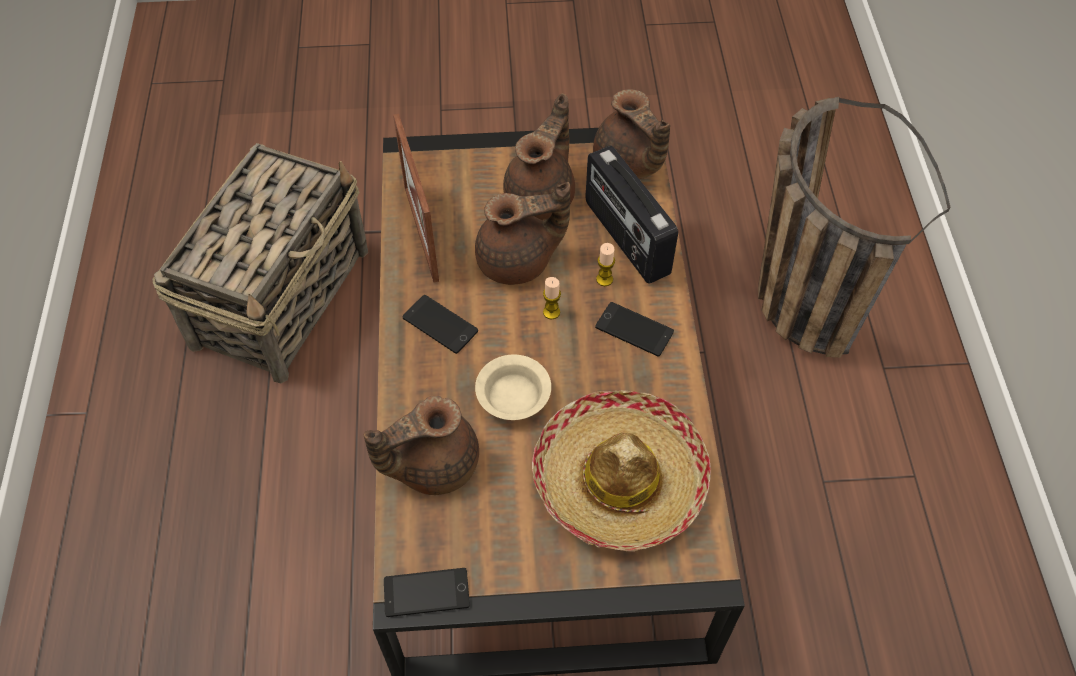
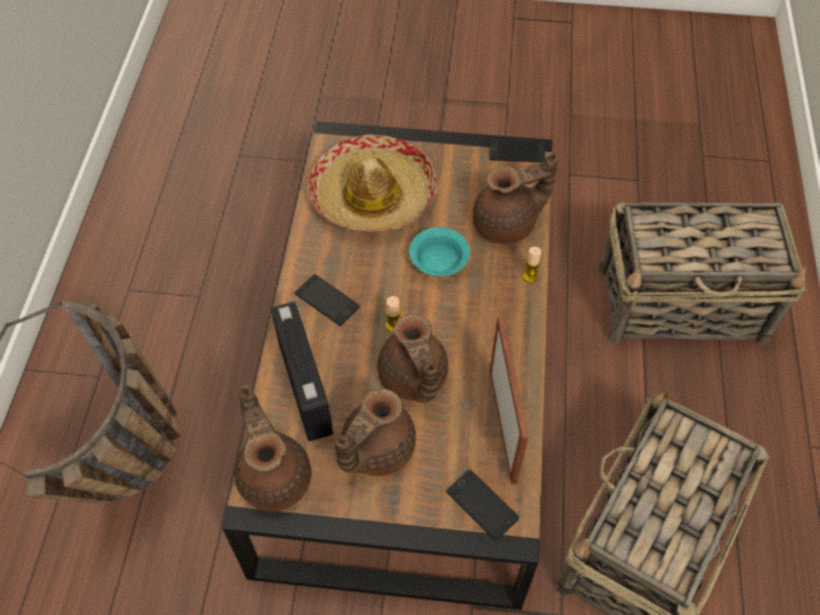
camera: 170 degrees left, 0 degrees up
phone [402,295,478,354] -> phone moved to [446,470,519,541]
brown teapot [475,182,570,285] -> brown teapot turned 105 degrees counterclockwise [377,314,448,403]
beige bowl [475,355,551,420] -> turquoise bowl [409,227,470,276]
candle [596,243,615,286] -> candle moved to [523,247,541,283]
none -> basket [598,202,806,345]

